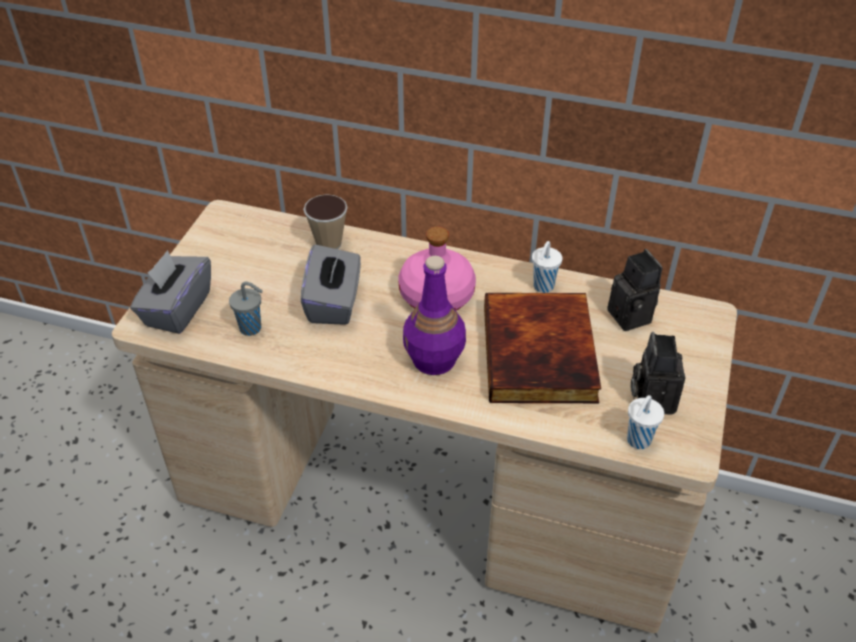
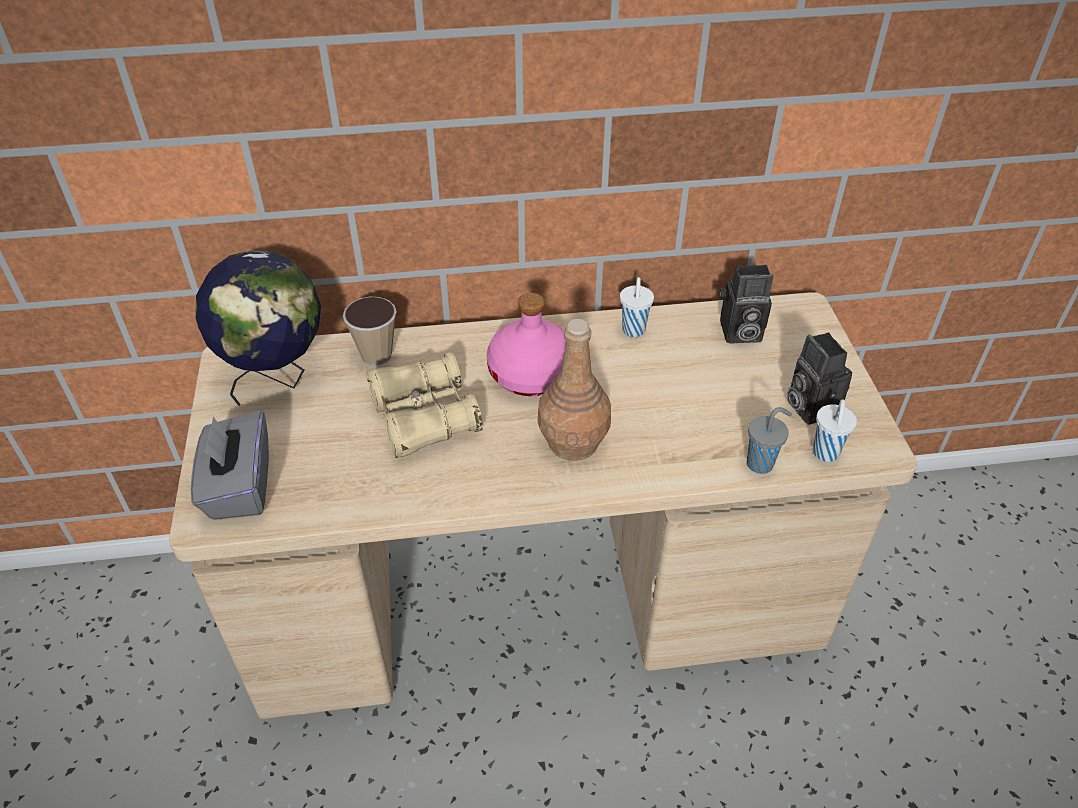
camera: 25 degrees left, 0 degrees up
grey cup [229,282,263,336] -> grey cup moved to [747,407,792,474]
grey tissue box [301,244,361,325] -> beige binoculars [366,352,483,458]
purple bottle [403,256,466,375] -> brown bottle [537,319,611,461]
book [484,293,601,403] -> none
camera [607,249,662,331] -> camera turned 135 degrees clockwise [720,265,773,343]
none -> globe [195,250,321,406]

